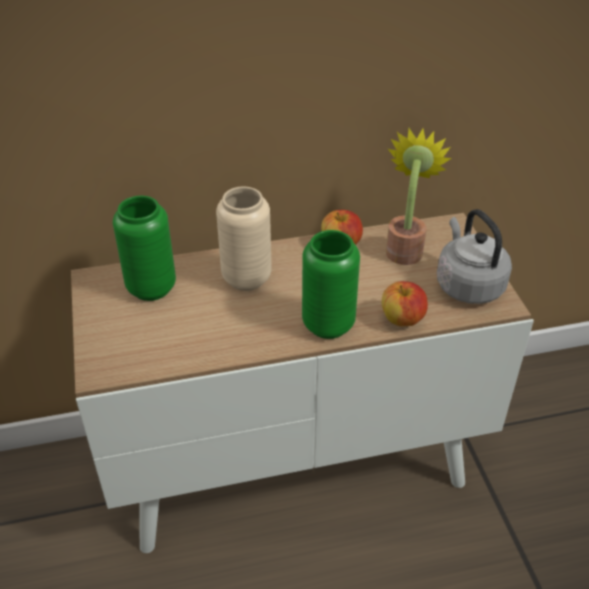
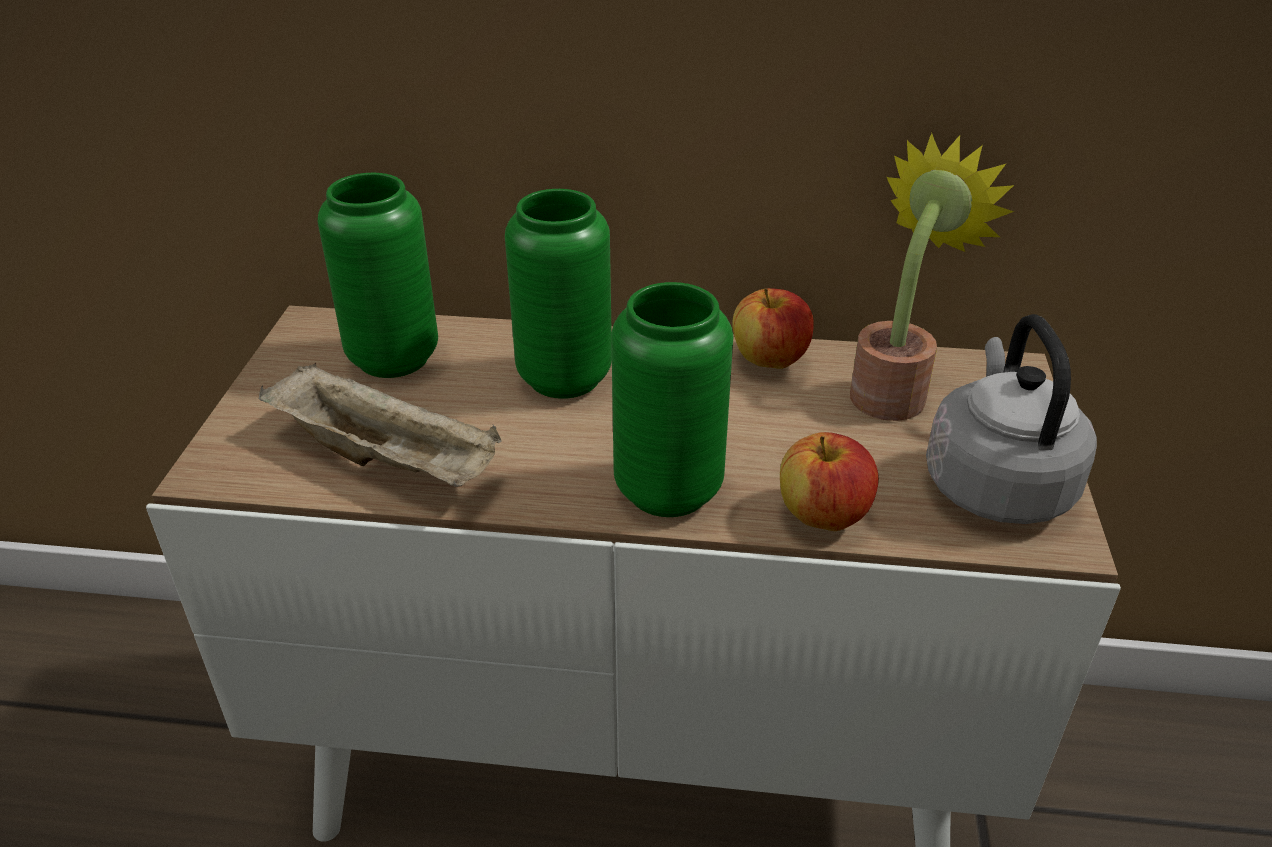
camera: 20 degrees right, 5 degrees down
beige vase [216,187,272,291] -> green vase [505,189,612,399]
none -> beige tray [259,363,502,487]

